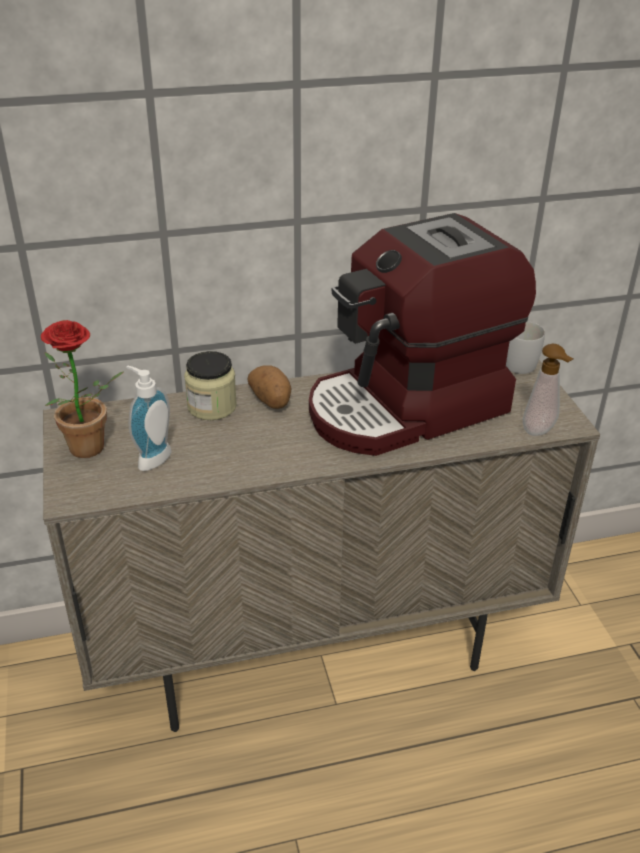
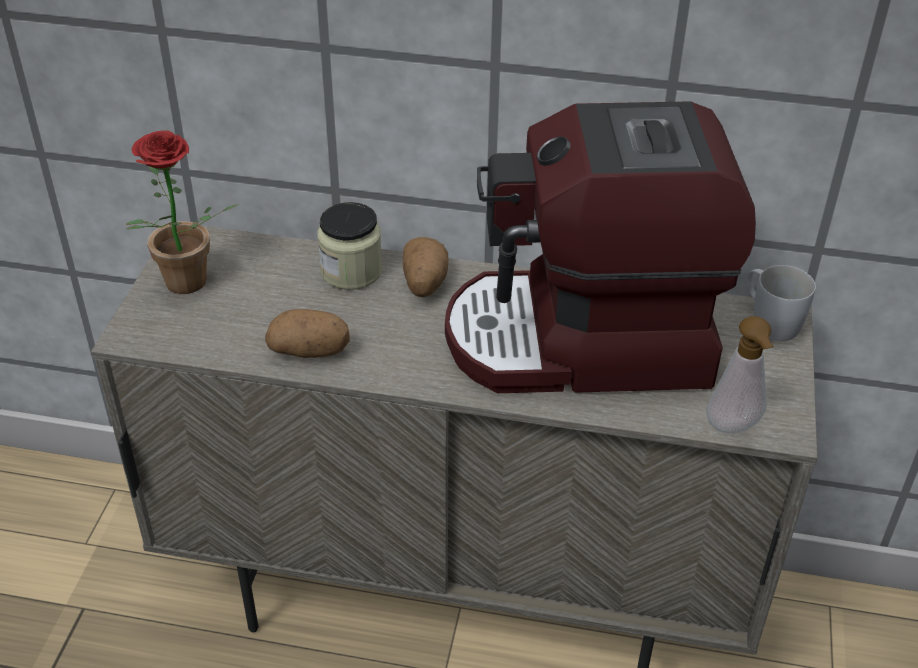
camera: 25 degrees right, 5 degrees up
soap dispenser [126,366,172,471] -> none
none -> potato [265,309,350,358]

